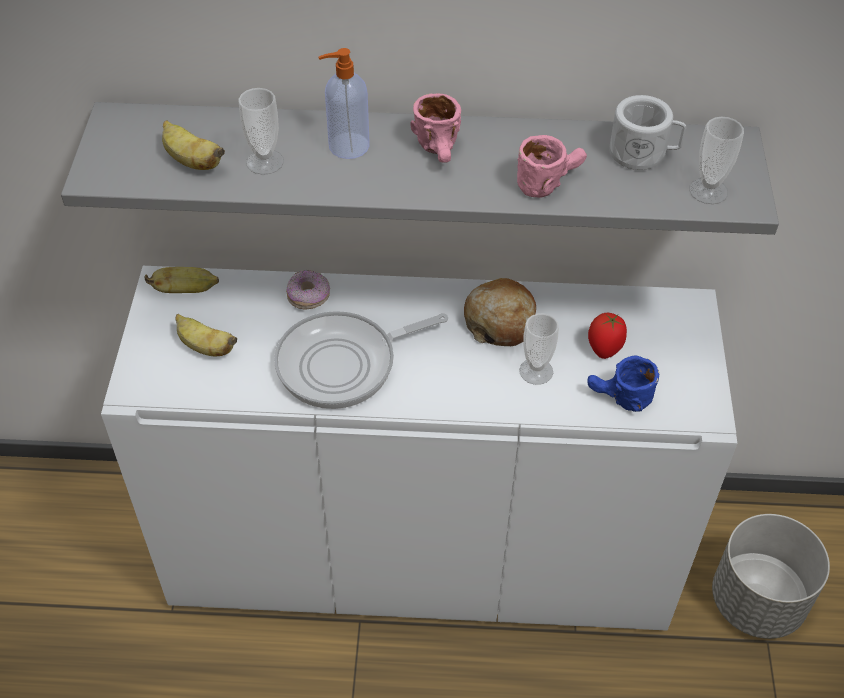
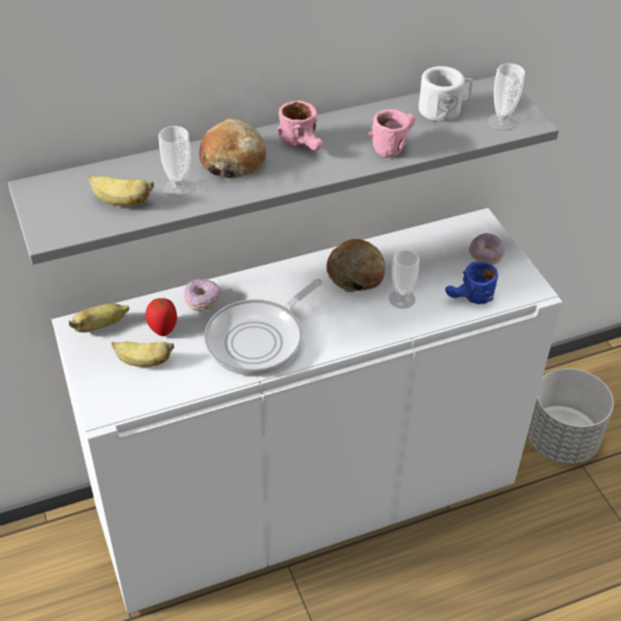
camera: 25 degrees left, 5 degrees down
soap dispenser [319,48,370,159] -> bread [199,118,266,178]
tomato [588,313,627,359] -> tomato moved to [146,297,177,336]
none -> donut [469,233,505,264]

